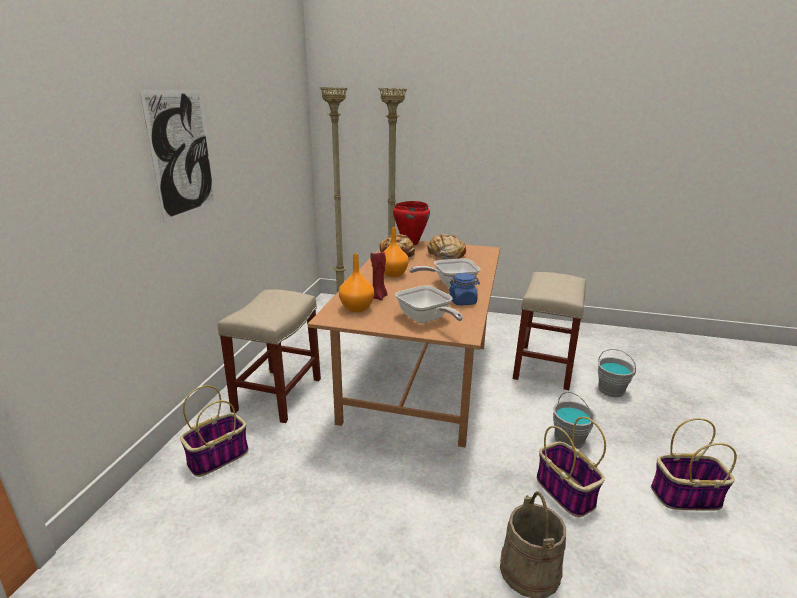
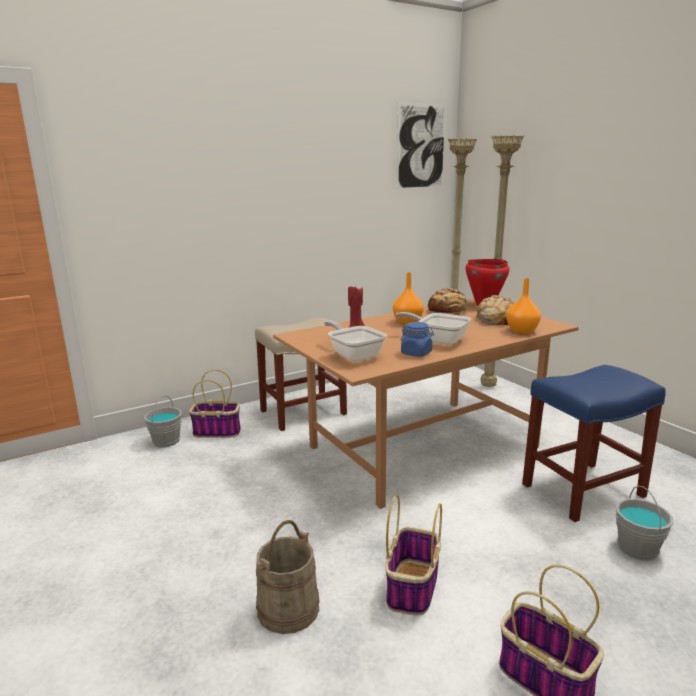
camera: 45 degrees right, 5 degrees down
picture [140,90,216,222] -> picture moved to [397,102,446,190]
orange vase [339,253,374,312] -> orange vase moved to [506,278,541,334]
frying pan [395,285,463,323] -> frying pan turned 135 degrees clockwise [324,321,387,362]
beige stool [513,272,586,390] -> blue stool [522,365,666,522]
grey bucket [553,392,596,449] -> grey bucket moved to [144,396,182,447]

